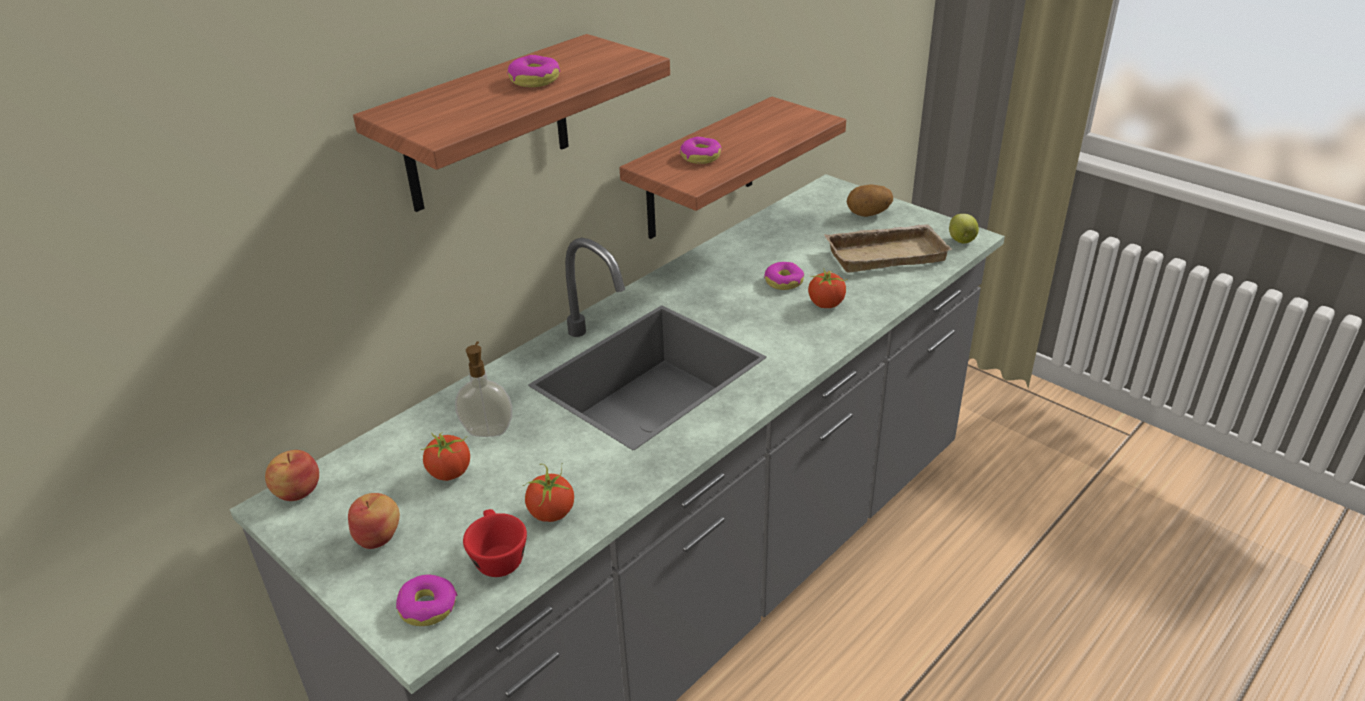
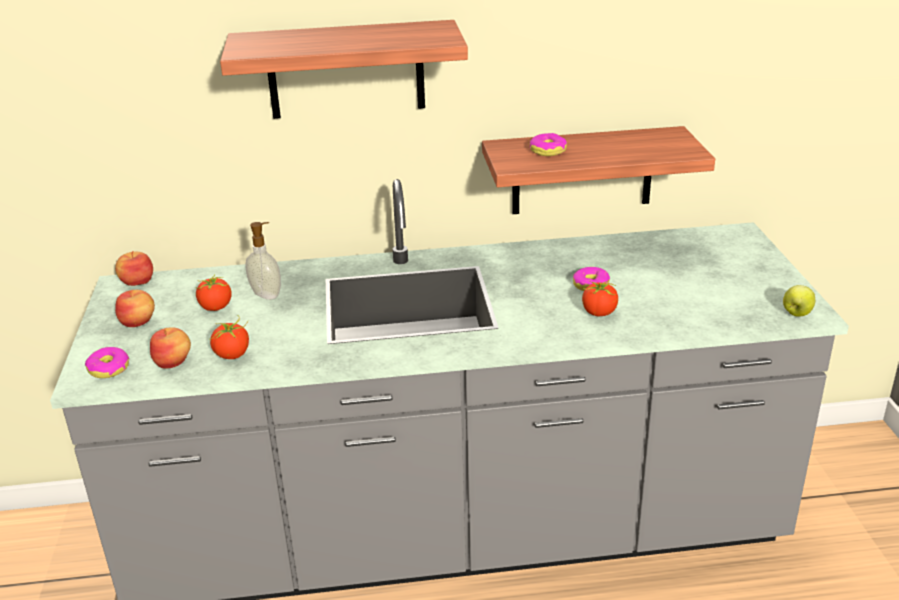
camera: 40 degrees right, 5 degrees down
red cup [463,509,527,577] -> apple [150,327,191,369]
donut [507,55,560,87] -> none
beige tray [825,224,952,272] -> none
potato [847,184,893,217] -> none

